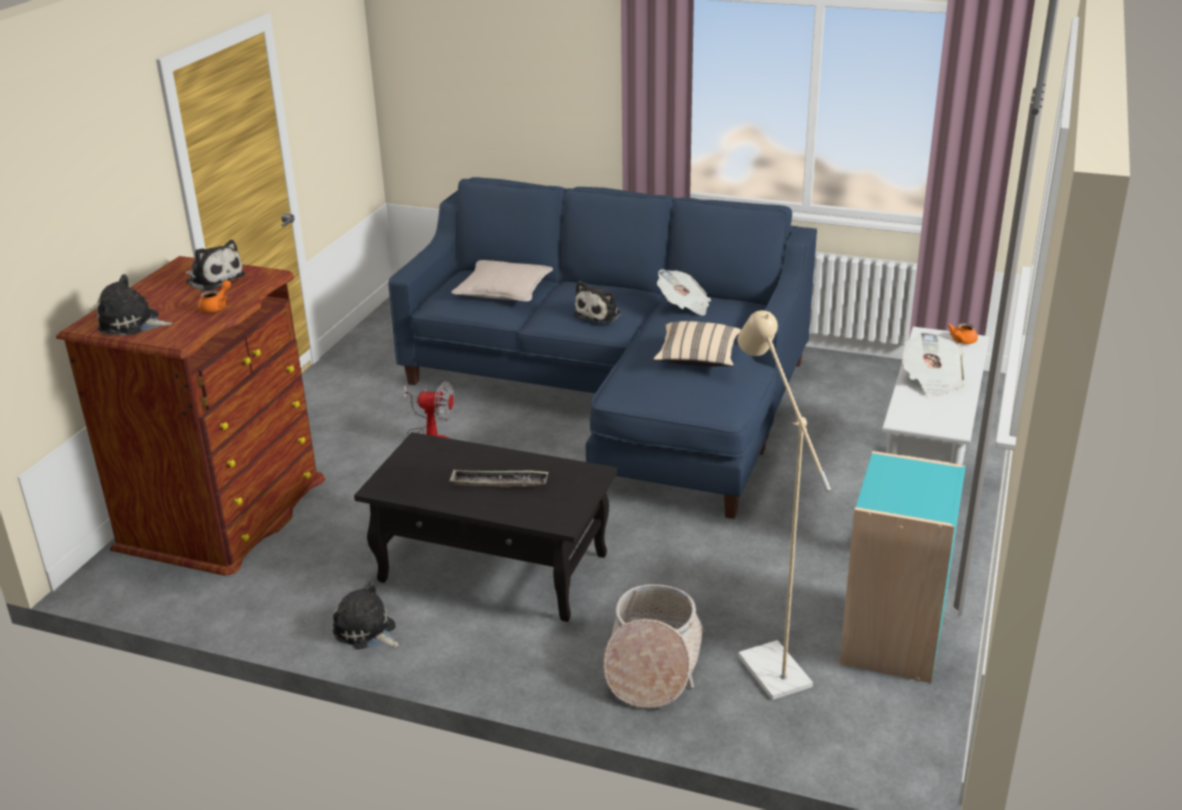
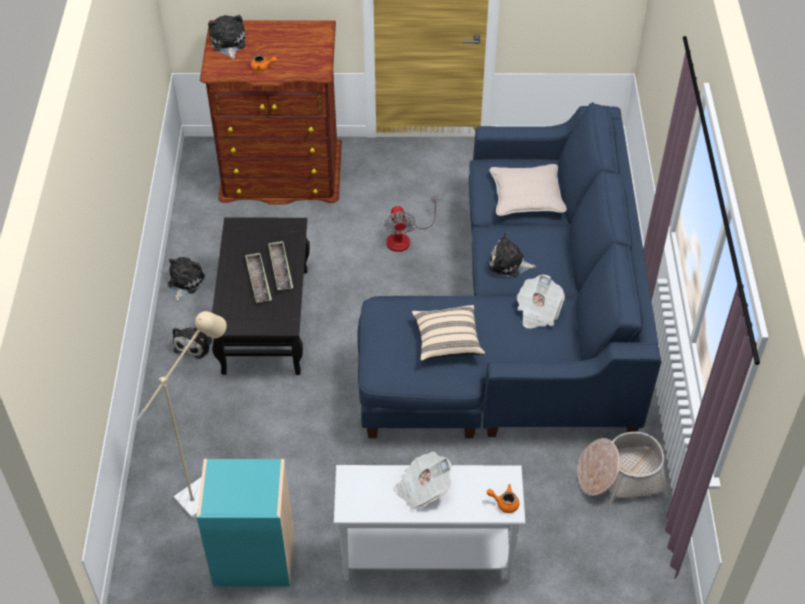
camera: 70 degrees right, 20 degrees up
plush toy [185,240,245,290] -> plush toy moved to [172,327,212,359]
basket [603,584,705,709] -> basket moved to [577,432,669,504]
none -> tray [268,241,293,290]

